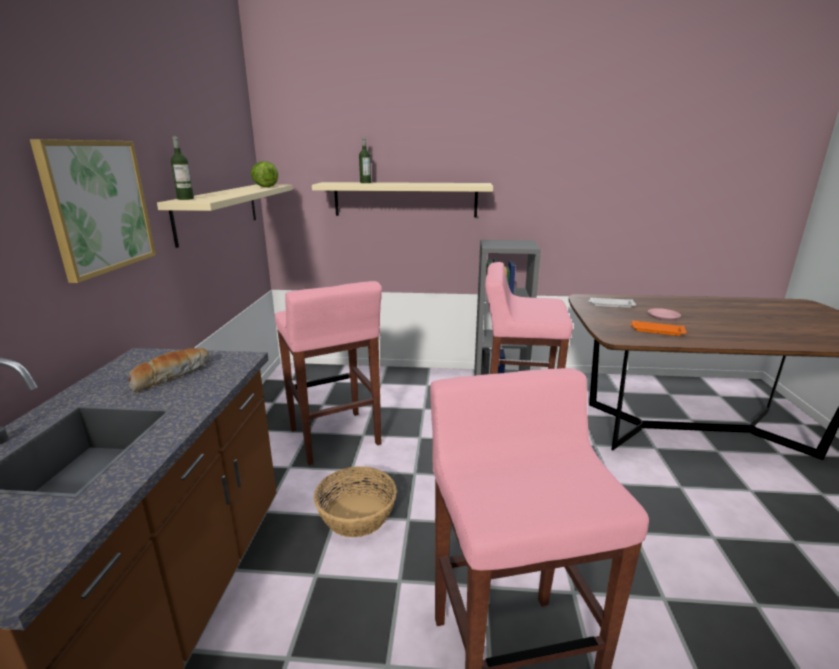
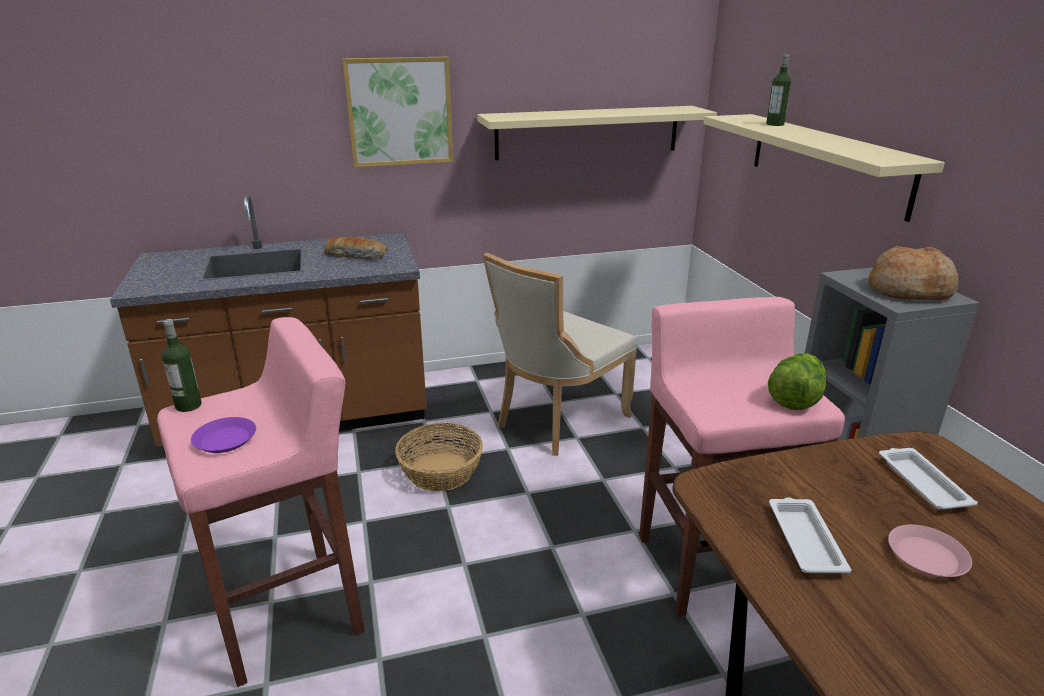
camera: 70 degrees right, 5 degrees up
bottle [171,136,194,200] -> bottle moved to [162,319,202,412]
lettuce [251,161,278,187] -> lettuce moved to [768,353,826,410]
pink stool [275,281,382,465] -> beige chair [483,253,637,456]
orange tray [629,321,687,336] -> white tray [769,497,852,573]
none -> purple plate [191,417,256,453]
none -> bread [868,246,959,300]

